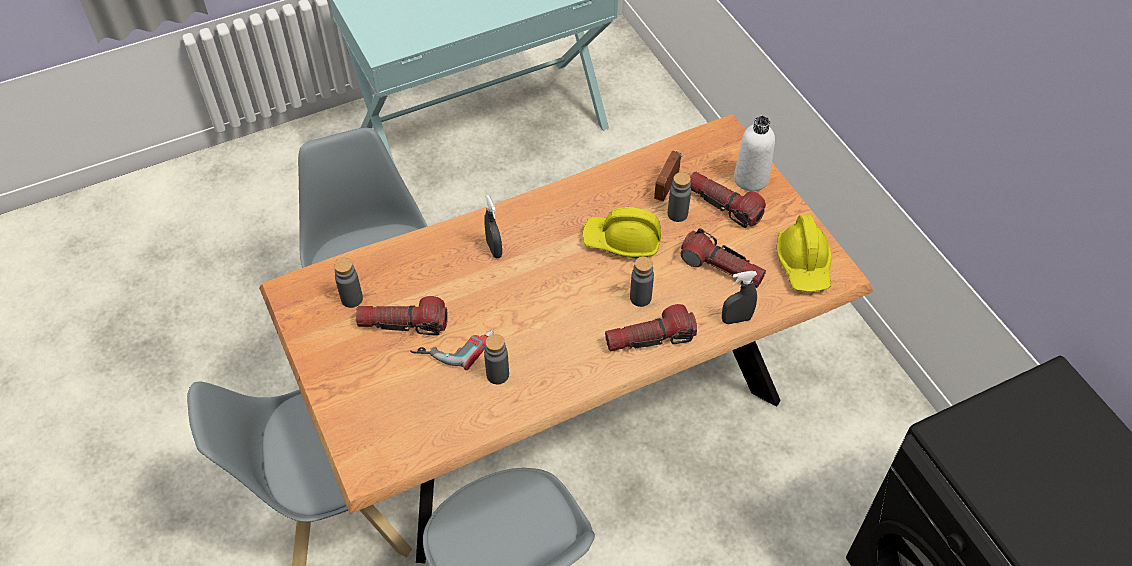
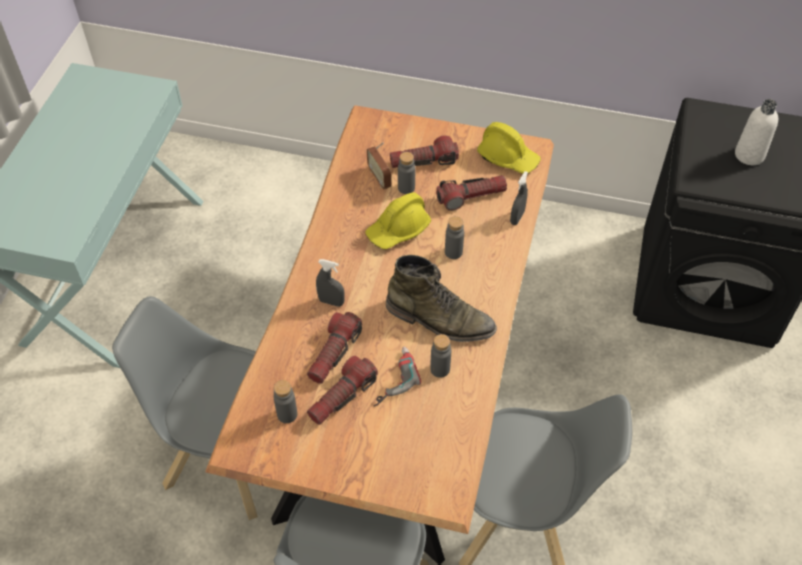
camera: 50 degrees left, 0 degrees up
flashlight [605,304,697,351] -> flashlight moved to [307,312,362,384]
white bottle [734,116,775,191] -> white bottle moved to [735,99,778,165]
none -> green boot [386,255,497,342]

